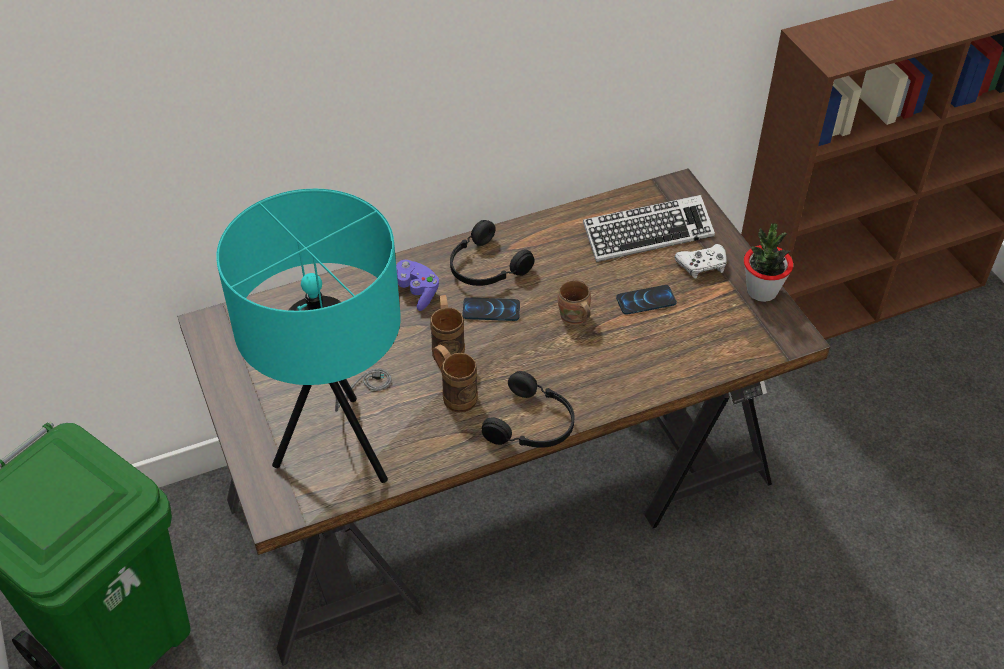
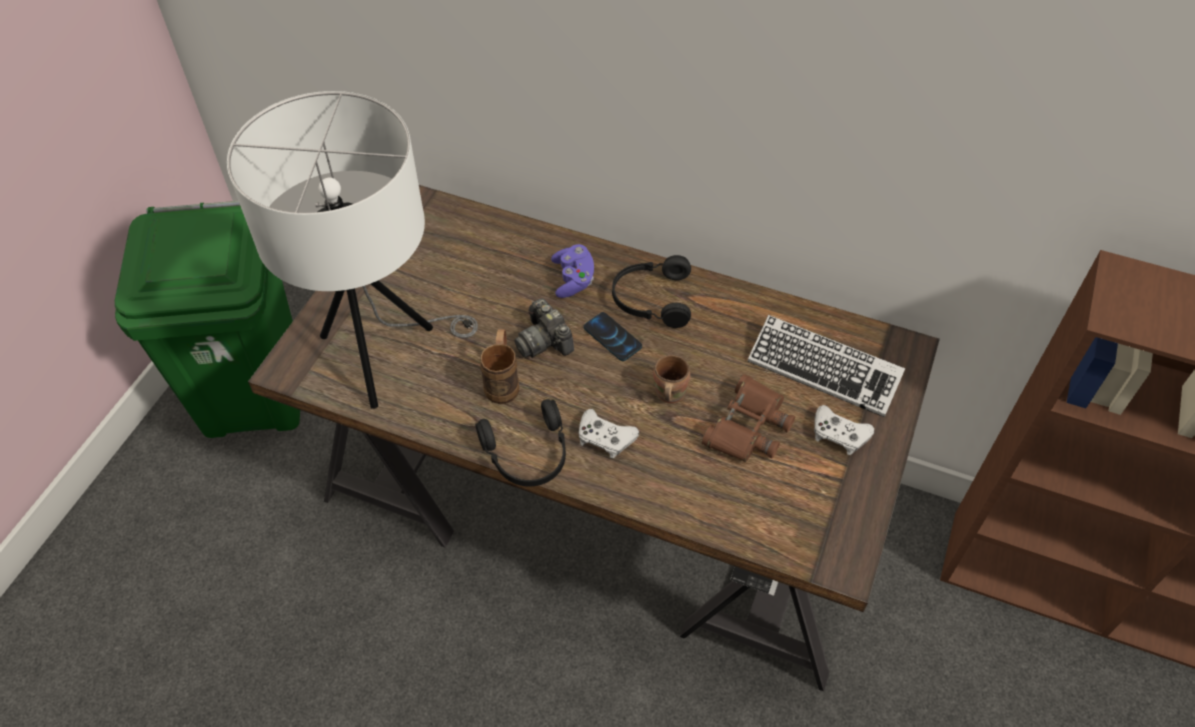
camera: 45 degrees right, 5 degrees up
turquoise table lamp [216,189,401,483] -> white table lamp [227,91,478,409]
brown mug [430,295,465,361] -> camera [514,298,574,358]
phone [616,285,677,315] -> brown binoculars [702,374,795,462]
potted plant [744,223,793,302] -> none
none -> white game controller [578,409,639,458]

